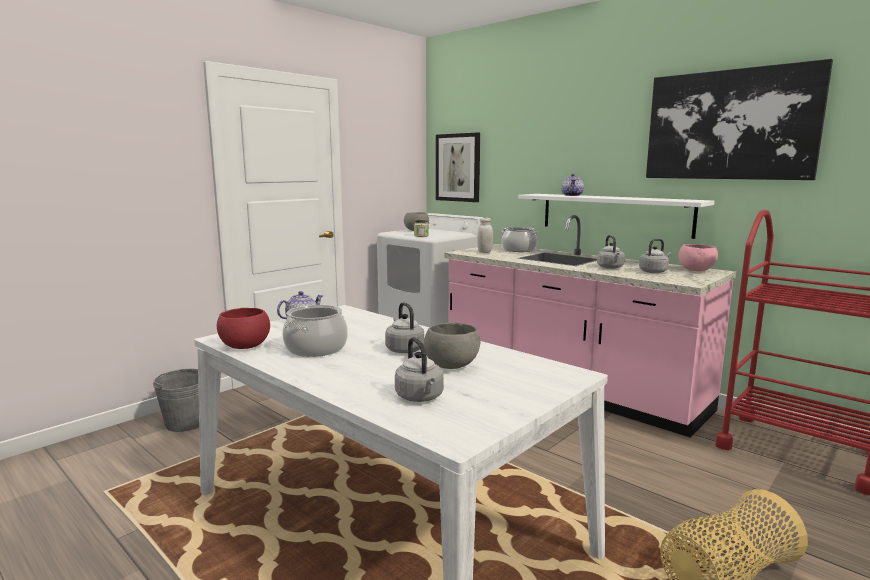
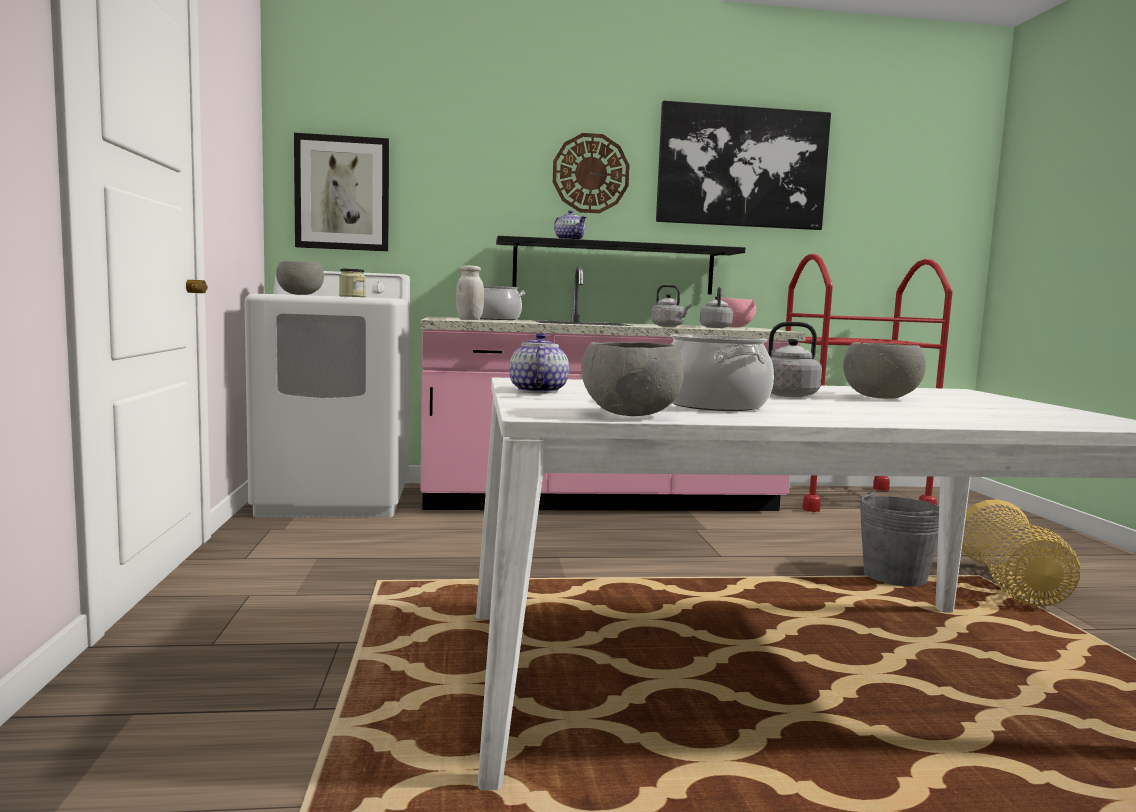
camera: 50 degrees left, 5 degrees down
grey bucket [153,369,199,432] -> grey bucket moved to [859,492,939,587]
red bowl [217,308,270,349] -> grey bowl [581,342,684,416]
grey kettle [395,337,444,402] -> none
white shelf [518,194,715,239] -> black shelf [496,236,745,294]
none -> wall clock [553,133,630,213]

